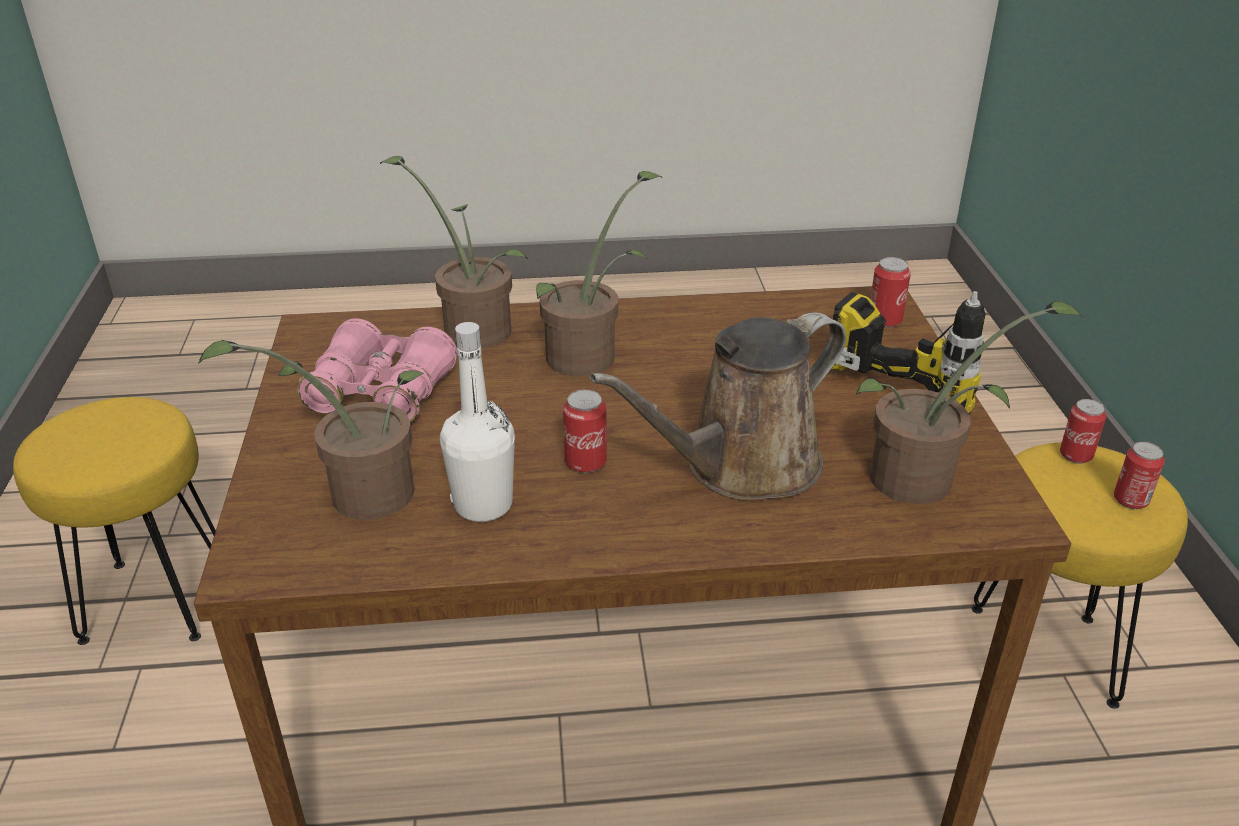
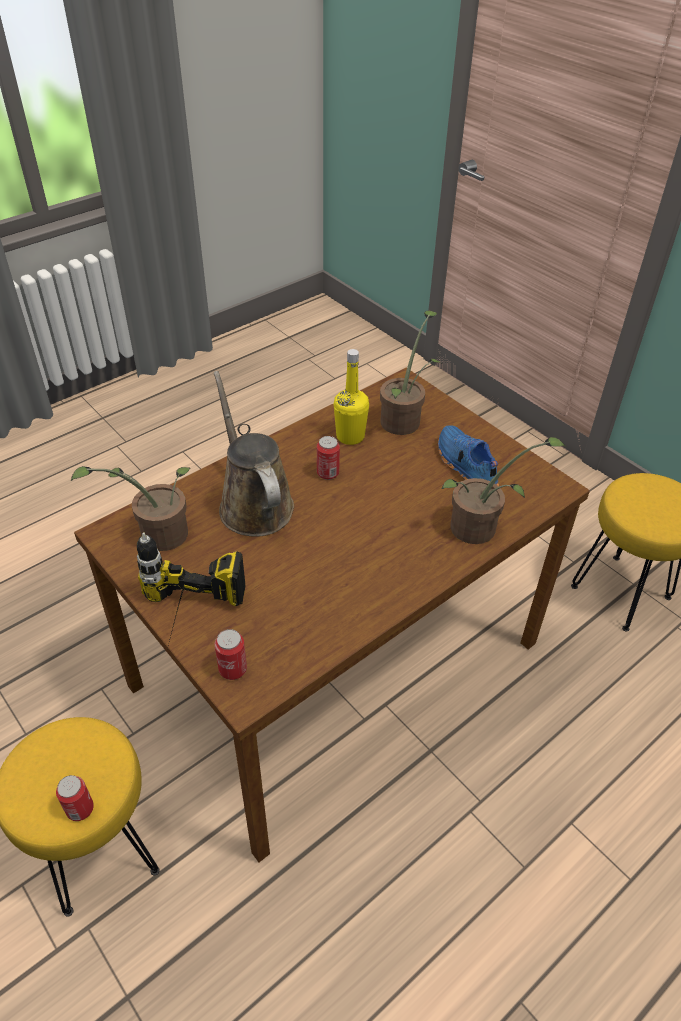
camera: 145 degrees right, 10 degrees up
pink binoculars [297,318,457,422] -> blue shoe [438,425,499,486]
white bottle [440,322,515,522] -> yellow bottle [334,349,369,445]
potted plant [536,171,662,377] -> none
brown watering can [589,312,846,500] -> brown watering can turned 45 degrees counterclockwise [214,371,294,537]
can [1114,442,1165,509] -> none

